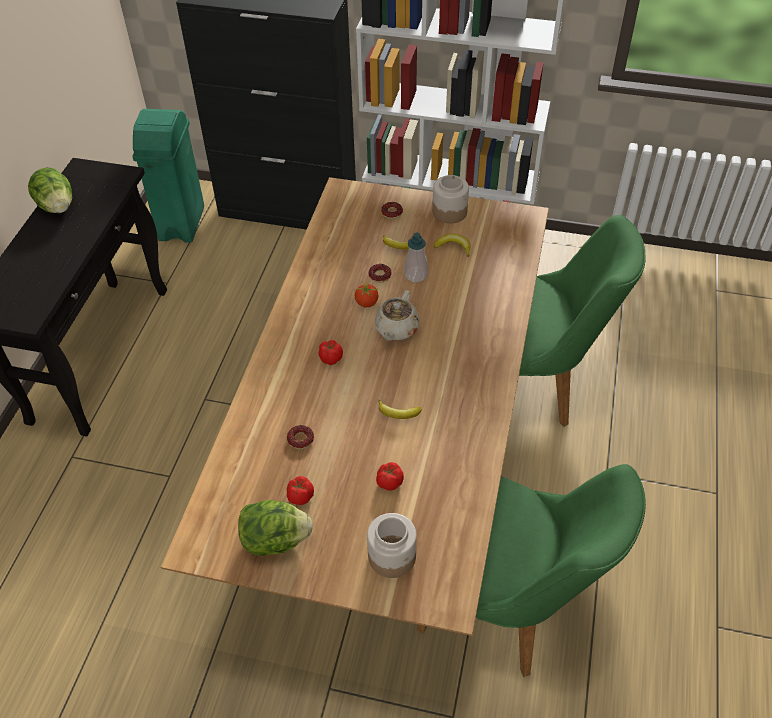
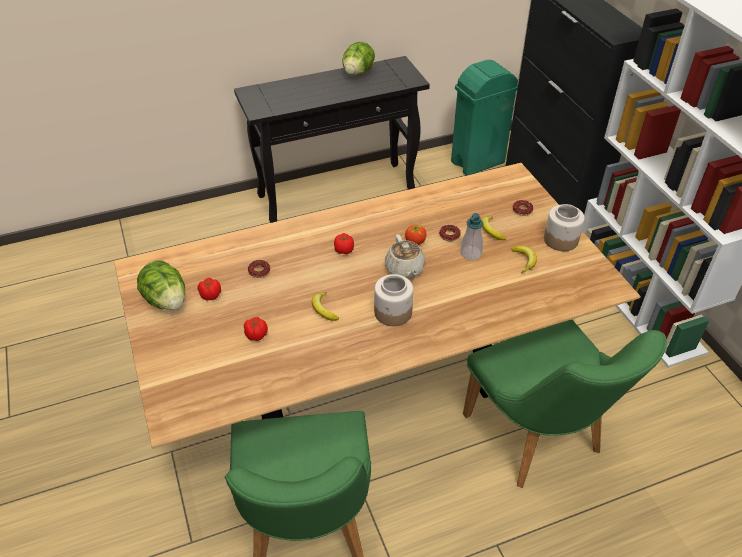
camera: 55 degrees right, 5 degrees down
jar [367,513,417,578] -> jar moved to [374,274,413,326]
beige teapot [375,290,420,341] -> beige teapot turned 90 degrees counterclockwise [385,234,426,279]

